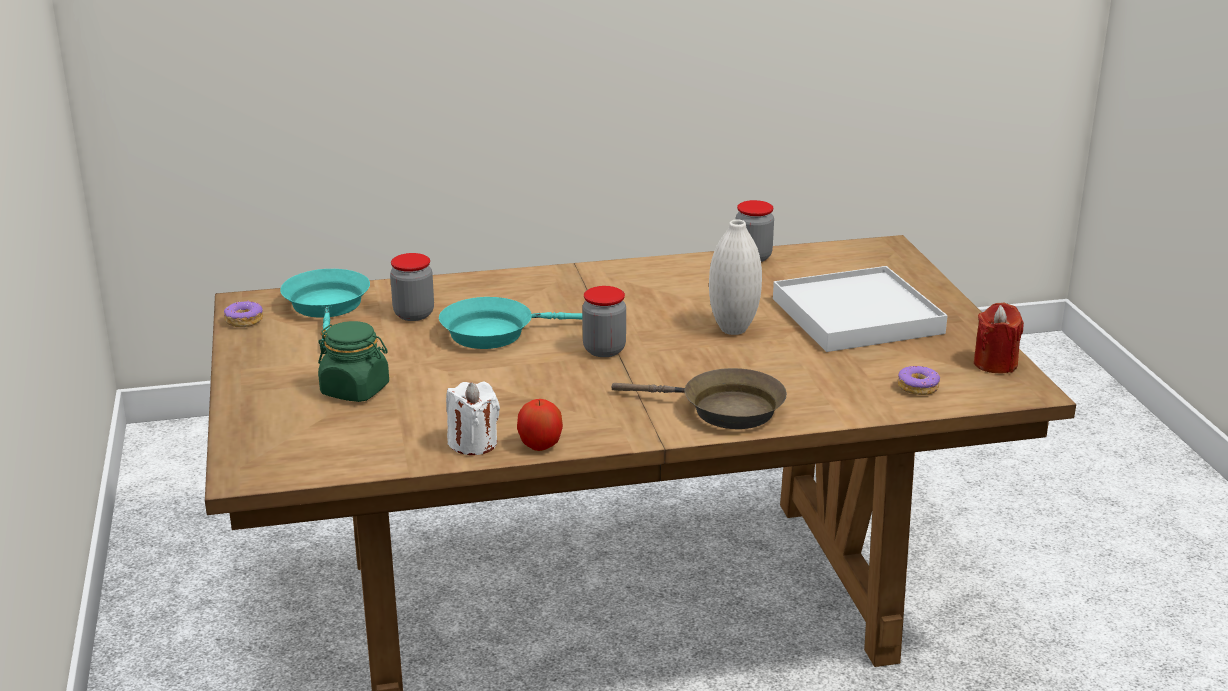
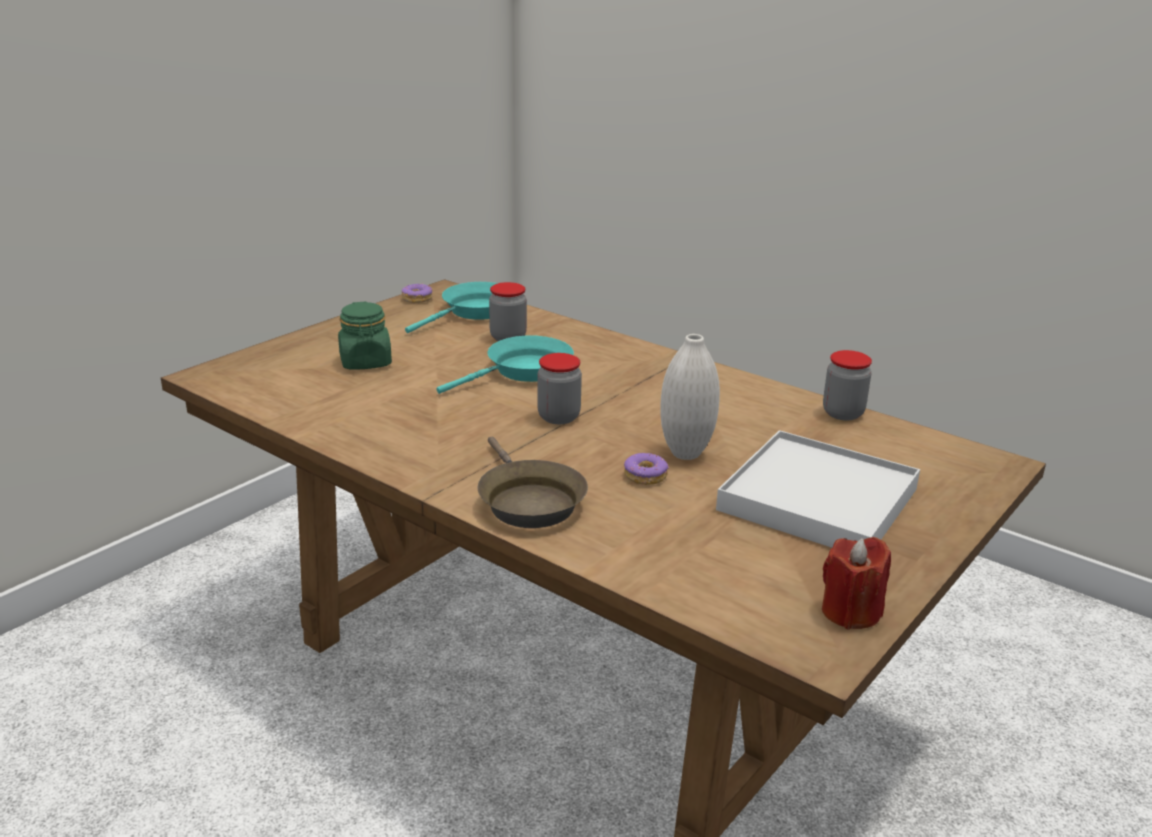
camera: 50 degrees right, 0 degrees up
turquoise frying pan [439,297,583,349] -> turquoise frying pan turned 105 degrees clockwise [436,335,574,394]
white candle [446,382,500,455] -> none
apple [517,399,563,451] -> none
donut [898,366,940,395] -> donut moved to [624,453,669,485]

